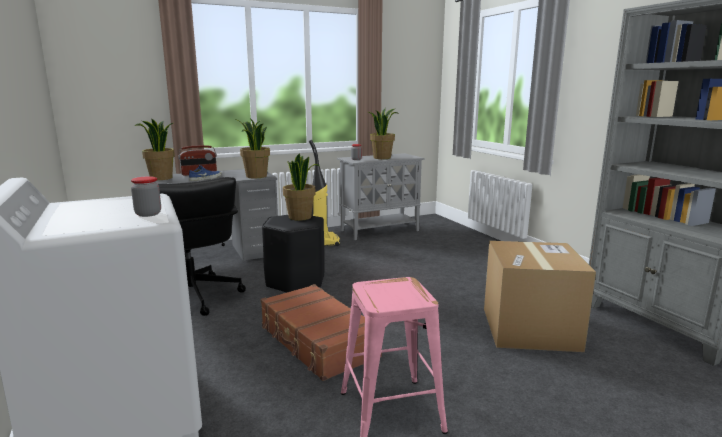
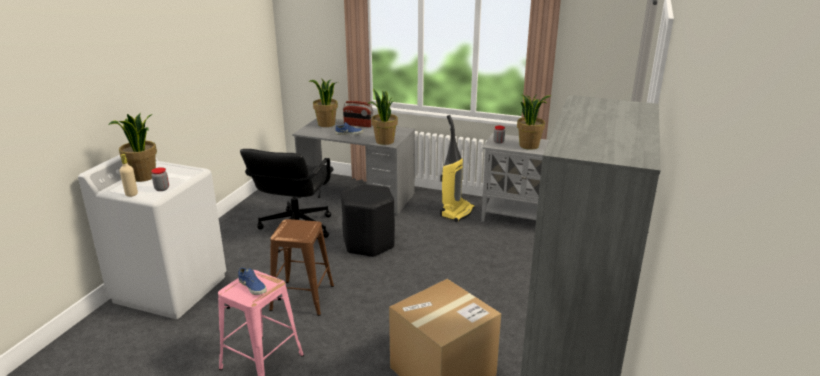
camera: 45 degrees right, 10 degrees up
brown suitcase [261,284,382,381] -> brown stool [269,219,334,316]
potted plant [283,154,319,221] -> potted plant moved to [108,113,157,182]
none -> beige bottle [120,154,138,197]
none -> blue shoe [238,268,267,295]

